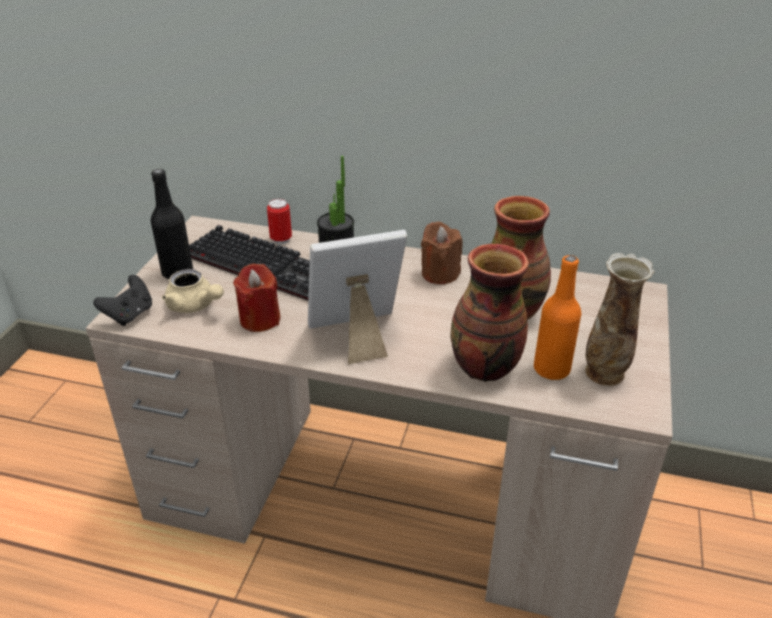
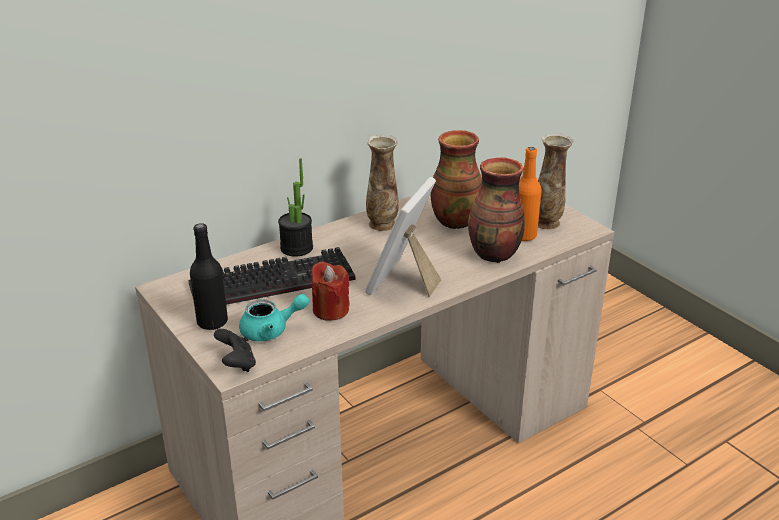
camera: 50 degrees left, 5 degrees down
beige teapot [162,269,224,313] -> turquoise teapot [239,294,309,341]
can [267,199,292,244] -> none
brown candle [421,221,462,284] -> vase [366,135,399,231]

